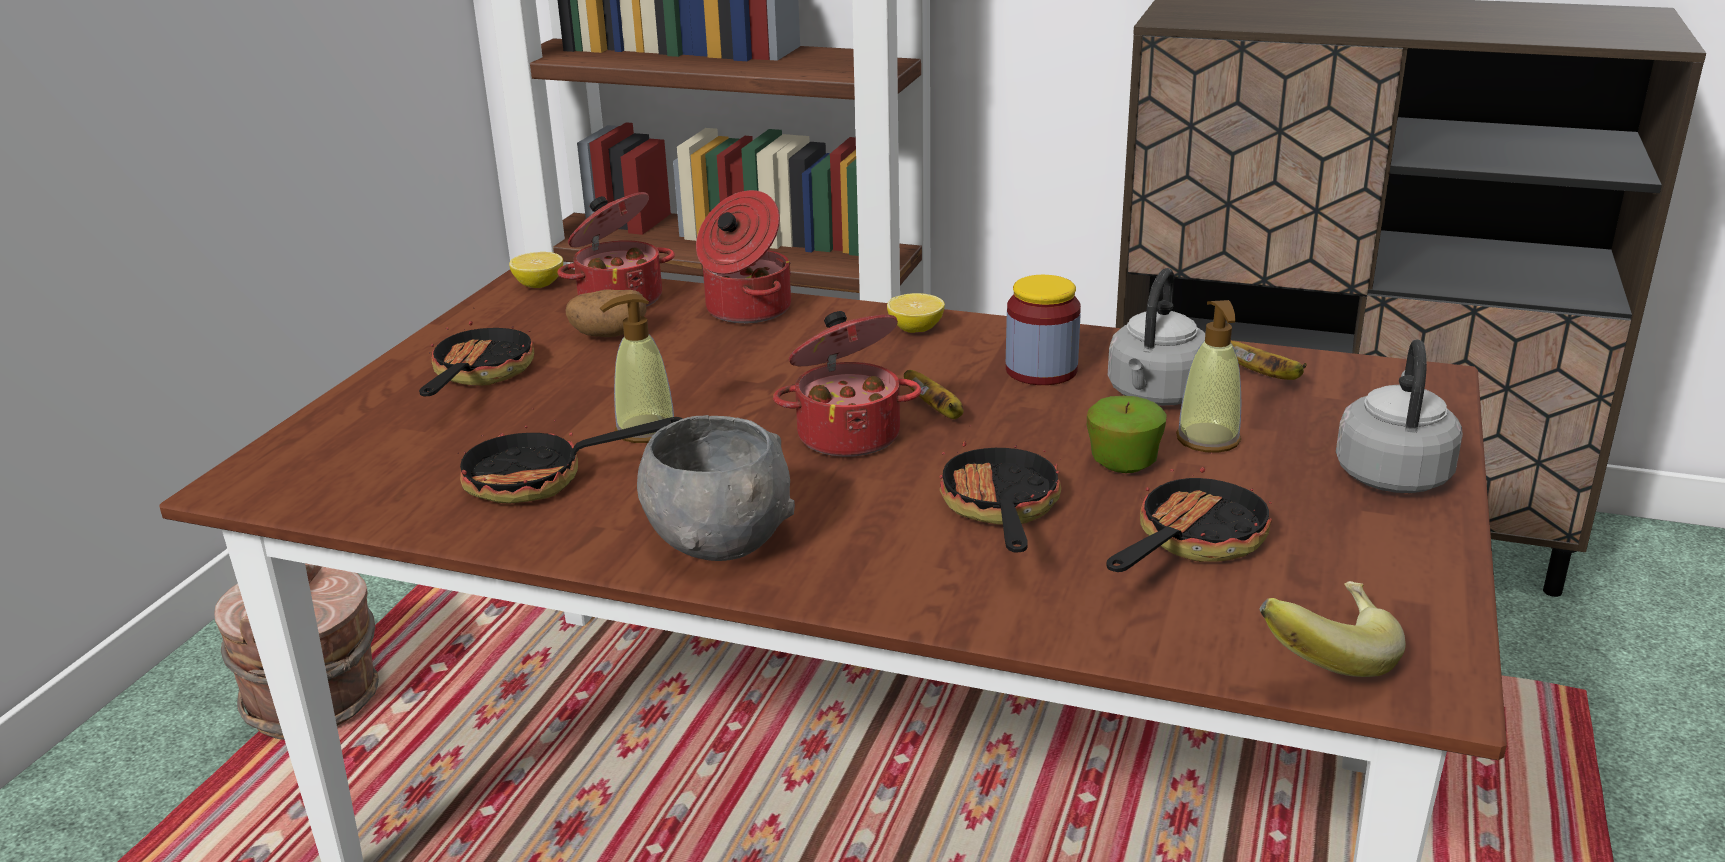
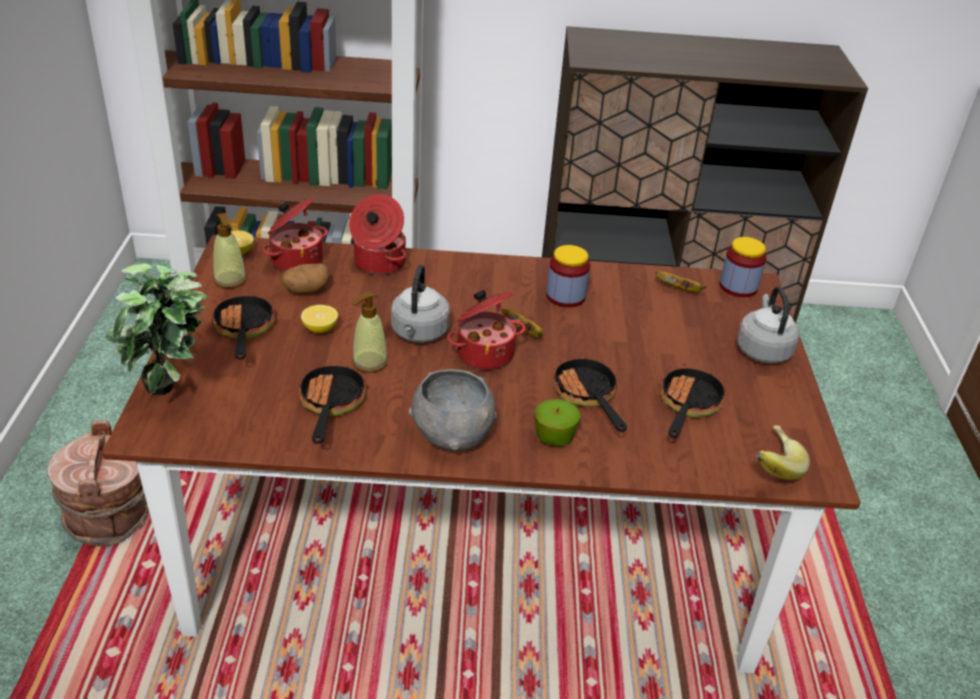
camera: 20 degrees left, 10 degrees up
frying pan [458,408,683,504] -> frying pan turned 120 degrees clockwise [298,362,366,444]
lemon [887,293,945,333] -> lemon moved to [301,305,338,333]
apple [1087,396,1167,473] -> apple moved to [534,399,581,446]
grey kettle [1108,268,1205,406] -> grey kettle moved to [391,264,450,343]
soap dispenser [1176,300,1241,453] -> soap dispenser moved to [213,213,246,289]
none -> potted plant [105,263,207,395]
none -> jar [719,237,766,297]

